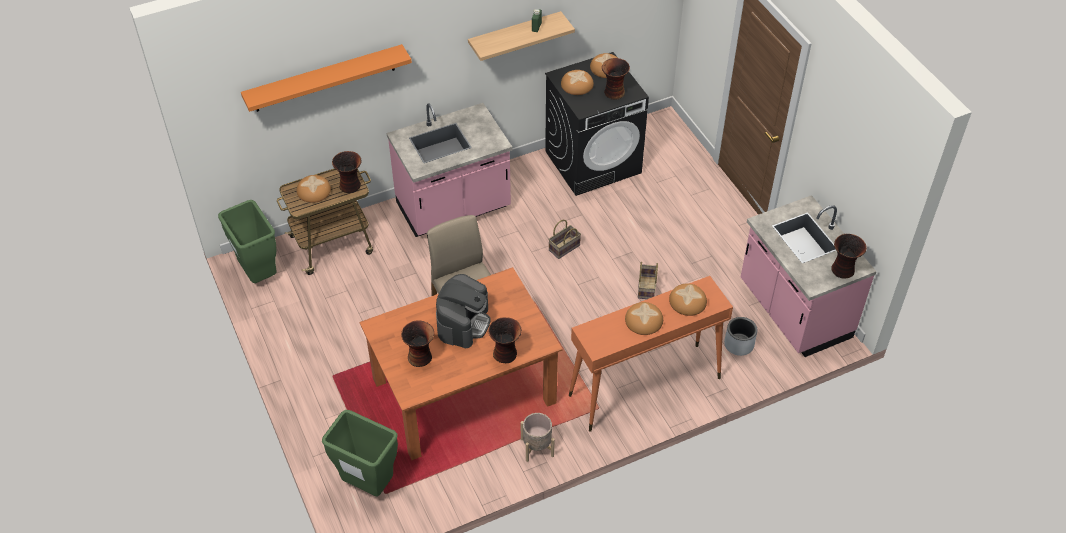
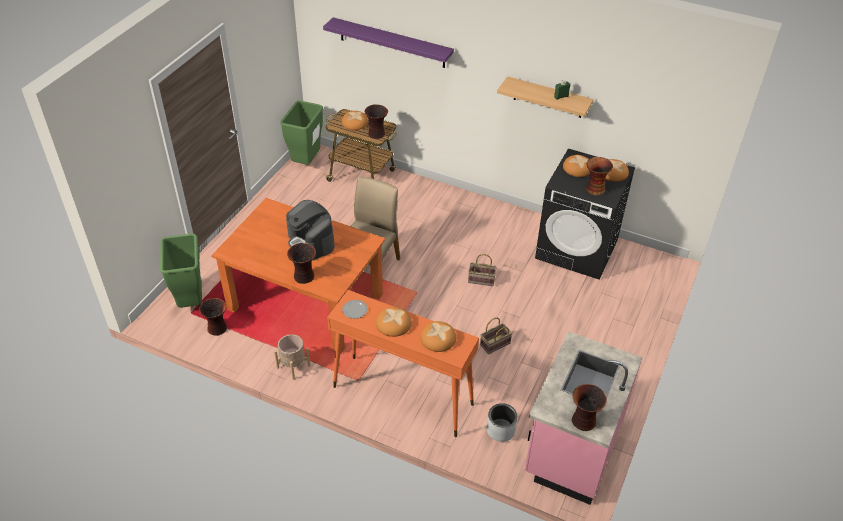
camera: 50 degrees right, 5 degrees down
orange shelf [241,44,412,112] -> purple shelf [323,17,454,68]
pink counter [387,103,512,237] -> none
vase [401,320,434,367] -> vase moved to [199,298,227,336]
coffee machine [436,274,491,348] -> coffee machine turned 75 degrees clockwise [286,200,335,261]
none -> plate [342,300,368,319]

